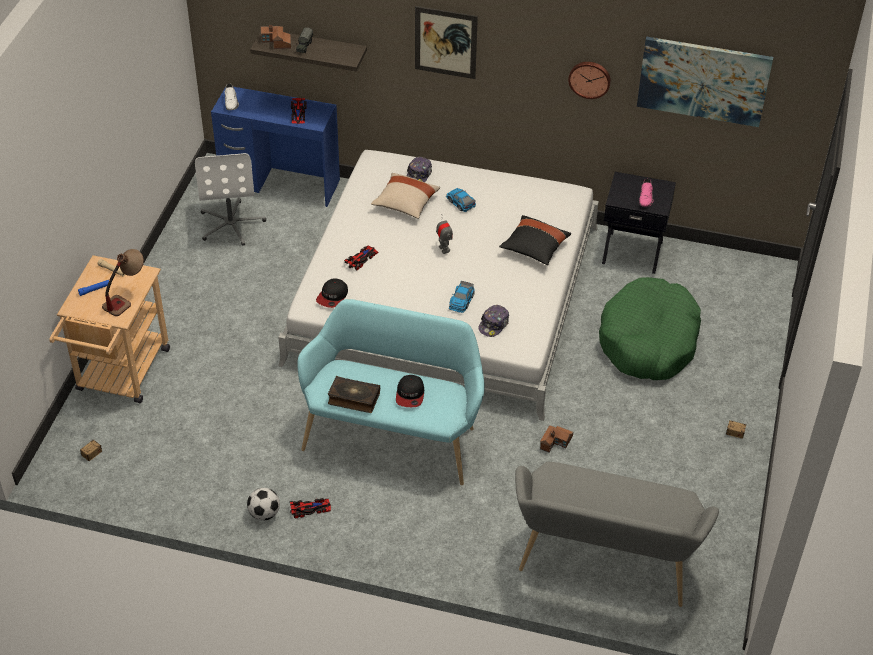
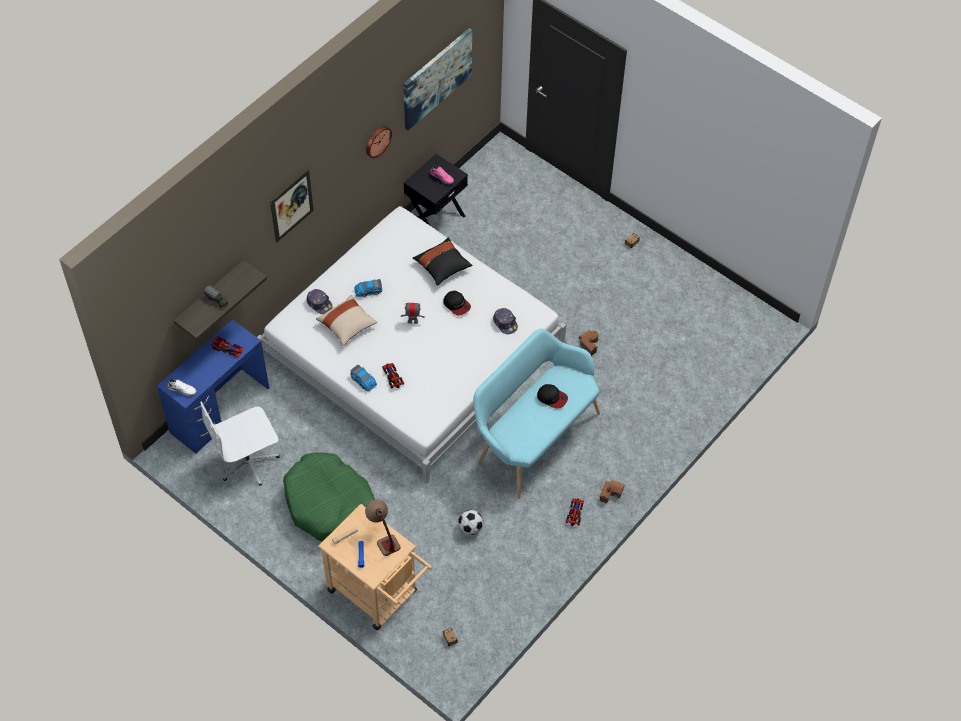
camera: 65 degrees left, 10 degrees up
white office chair [195,153,266,246] -> white office chair turned 135 degrees clockwise [200,401,280,486]
football [247,488,280,521] -> football moved to [458,510,484,535]
toy house [261,25,291,49] -> toy house moved to [600,480,625,503]
cap [316,278,348,308] -> cap moved to [443,290,471,316]
book [328,376,380,413] -> none
toy car [449,281,475,313] -> toy car moved to [350,365,377,391]
grey bench [515,462,719,607] -> none
green dog bed [599,277,701,380] -> green dog bed moved to [283,452,375,542]

